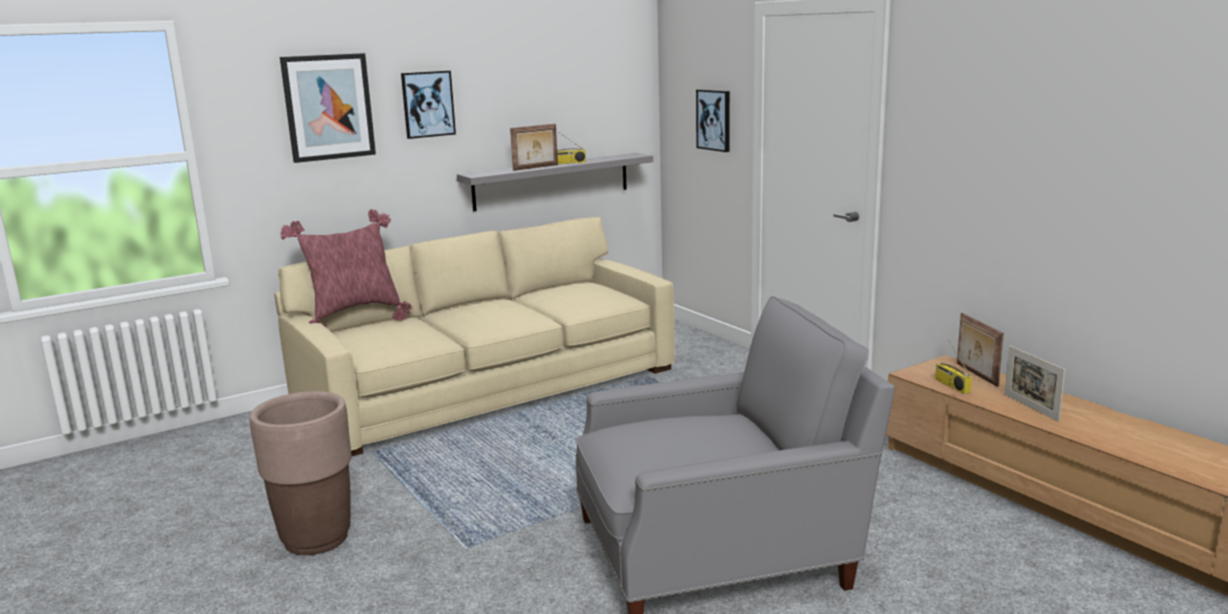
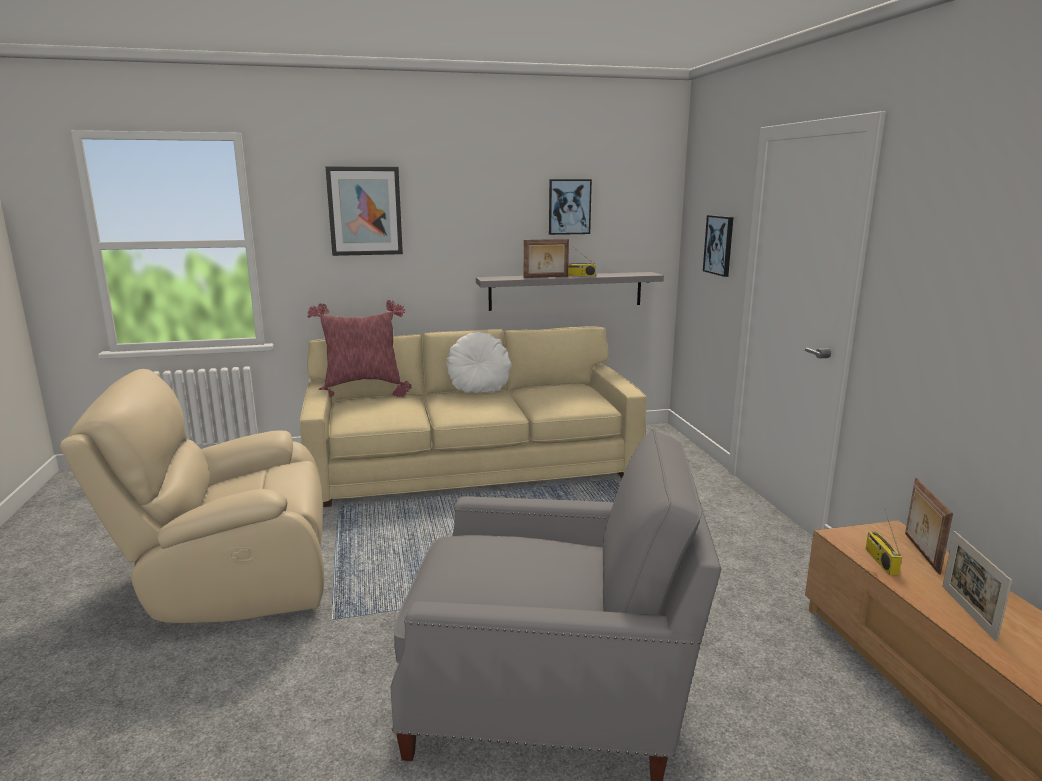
camera: 20 degrees right, 0 degrees up
brown planter [250,391,351,555] -> beige armchair [60,369,324,623]
picture [401,70,456,139] -> picture moved to [549,179,592,235]
none -> white pillow [447,332,512,393]

